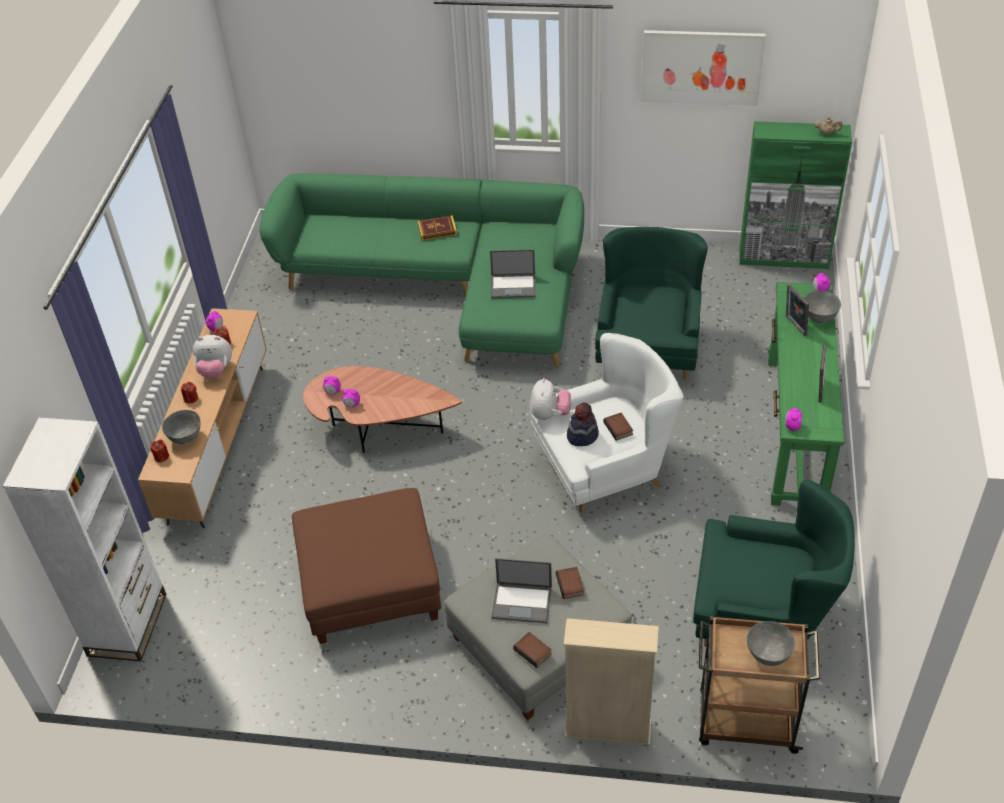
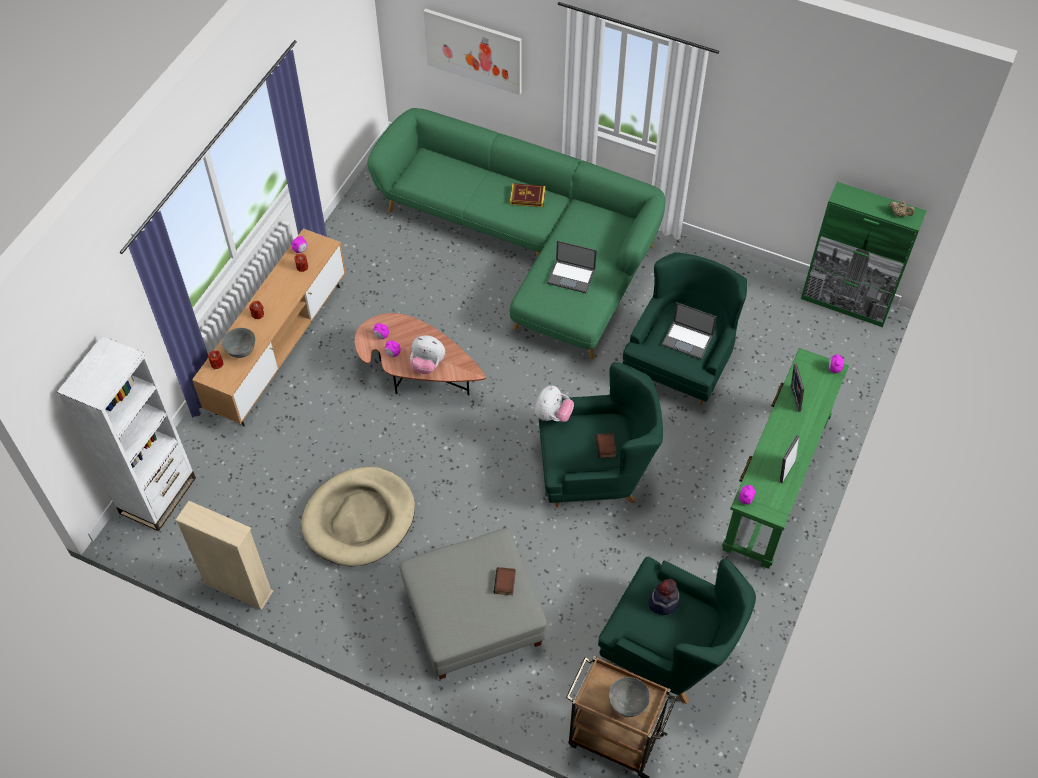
camera: 15 degrees right, 10 degrees up
plush toy [193,335,232,379] -> plush toy moved to [410,335,445,374]
brown ottoman [292,488,441,644] -> beige dog bed [301,467,415,566]
laptop [491,558,552,623] -> laptop moved to [662,303,717,360]
book [513,632,552,668] -> none
white armchair [530,333,683,513] -> green armchair [539,362,663,507]
beige bookcase [564,618,659,745] -> beige bookcase moved to [175,501,273,610]
hat [567,403,599,446] -> hat moved to [648,579,680,615]
picture [641,30,766,106] -> picture moved to [424,8,522,95]
grey bowl [804,290,841,323] -> none

